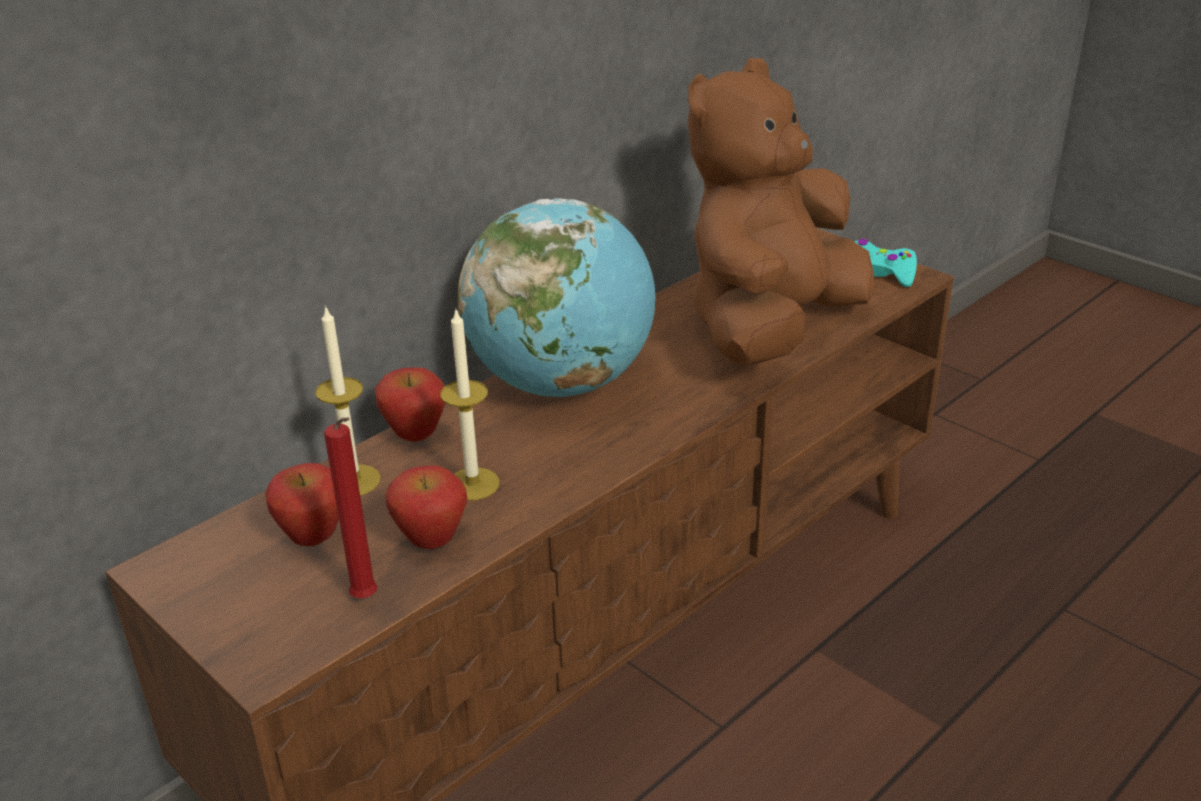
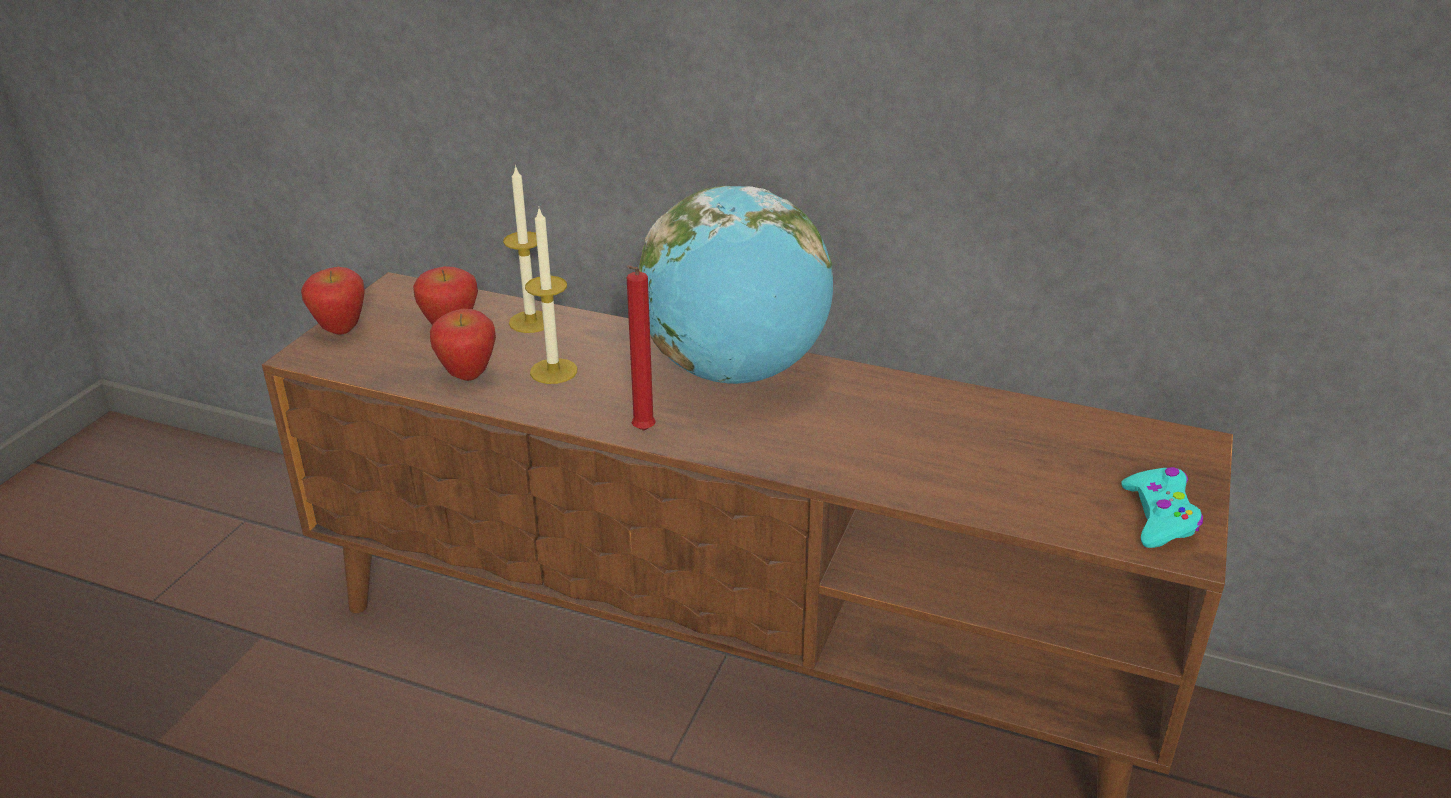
camera: 65 degrees right, 0 degrees up
red candle [324,417,378,598] -> red candle moved to [627,265,656,431]
apple [375,367,445,442] -> apple moved to [301,267,365,335]
brown plush toy [688,58,875,366] -> none

